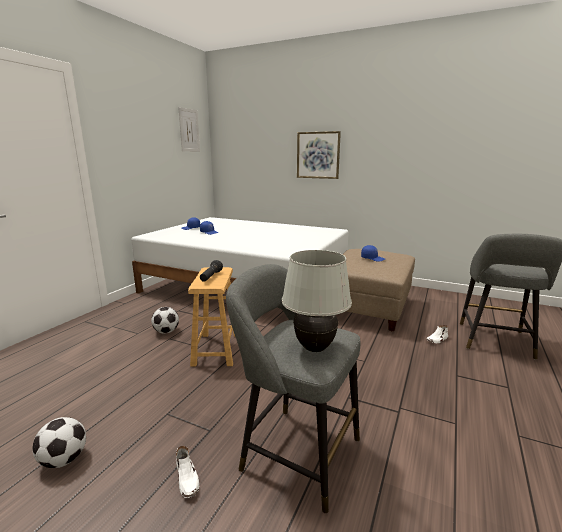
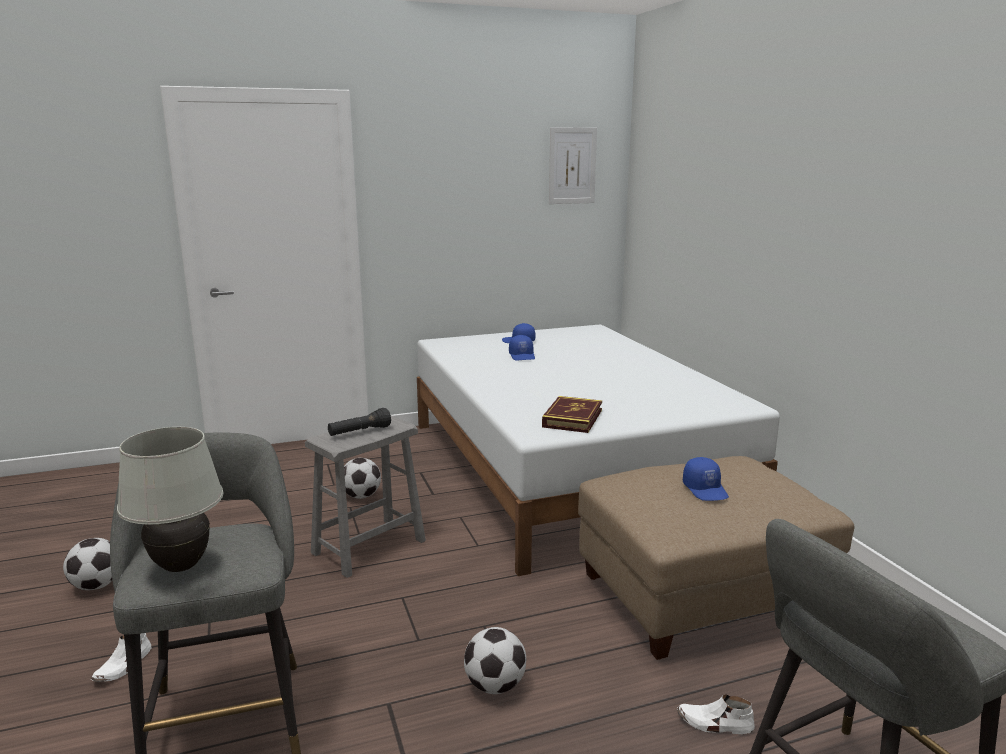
camera: 45 degrees right, 0 degrees up
brown stool [188,267,235,366] -> grey stool [305,416,426,578]
picture [297,131,341,179] -> none
none -> football [464,627,526,694]
none -> book [542,396,602,433]

